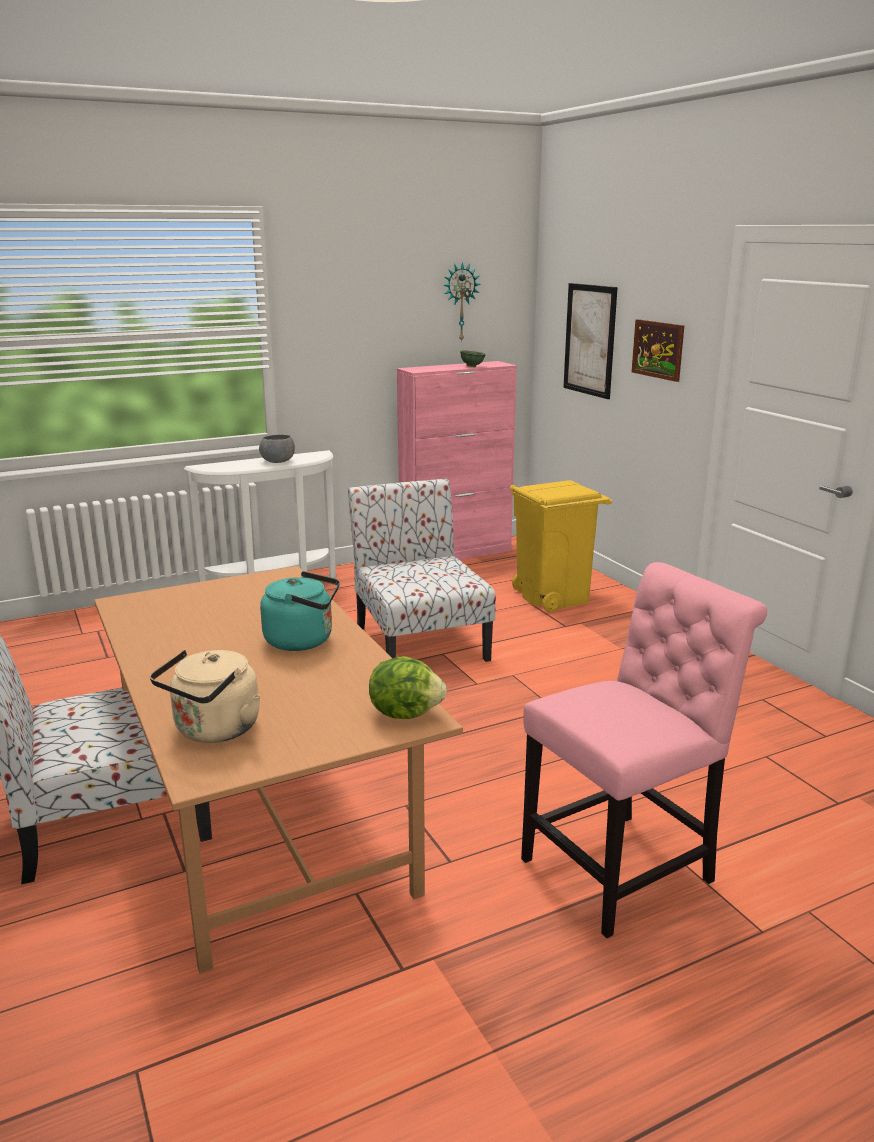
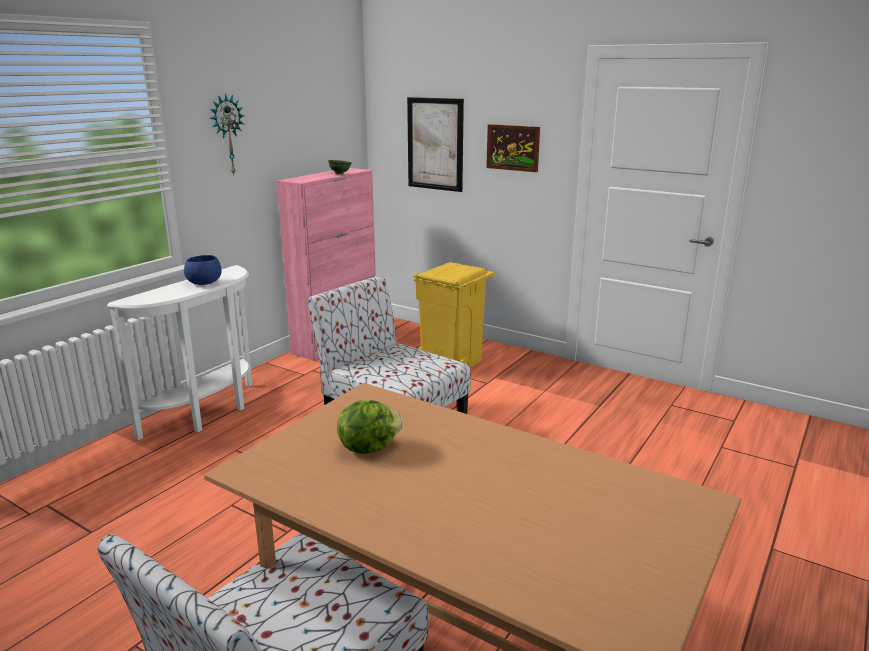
camera: 30 degrees left, 0 degrees up
beige kettle [150,650,260,743] -> none
grey bowl [259,434,295,463] -> blue bowl [184,255,222,285]
turquoise kettle [260,571,340,651] -> none
lettuce [369,656,447,719] -> lettuce moved to [337,400,403,454]
wall clock [443,262,481,342] -> wall clock moved to [210,93,245,175]
pink chair [521,562,767,938] -> none

